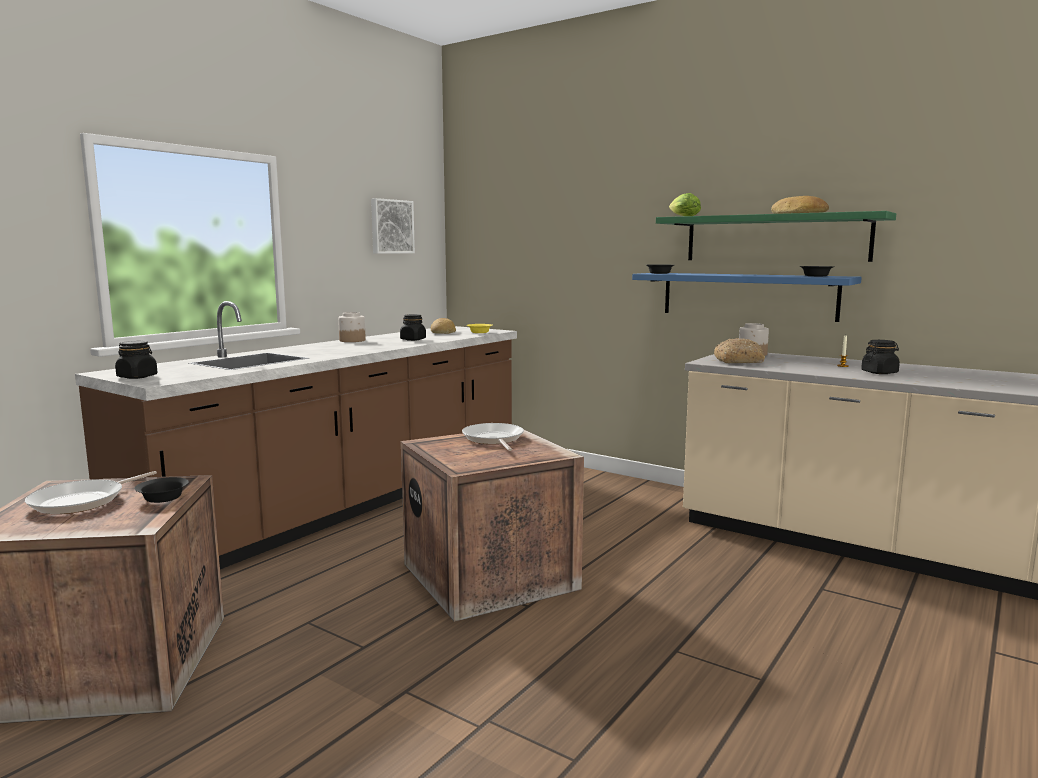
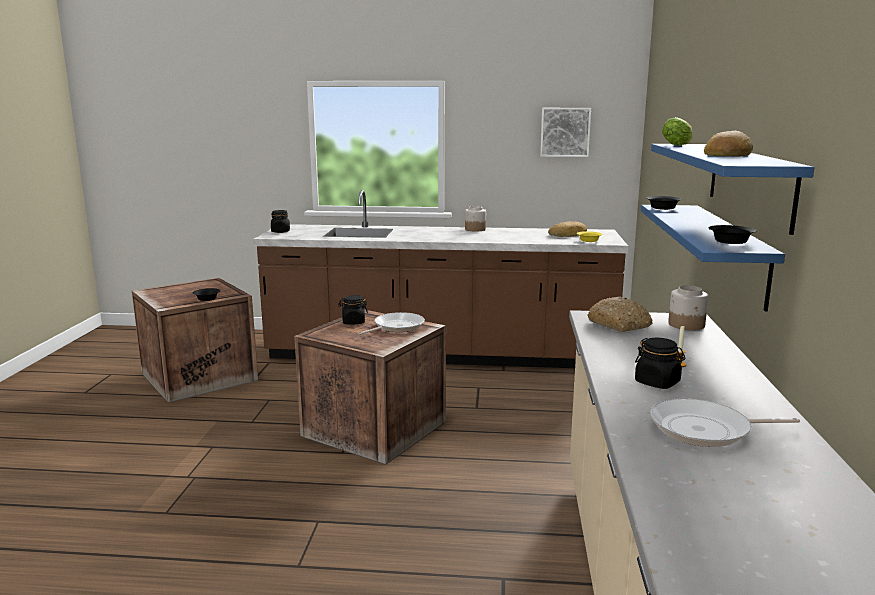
camera: 60 degrees right, 5 degrees up
frying pan [25,471,157,514] -> frying pan moved to [650,398,800,447]
black jar [400,314,426,341] -> black jar moved to [338,295,368,324]
green shelf [656,211,896,262] -> blue shelf [651,144,814,235]

